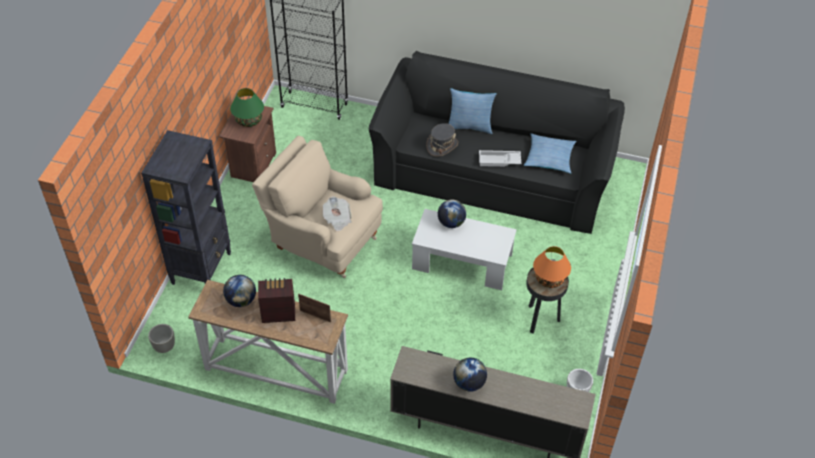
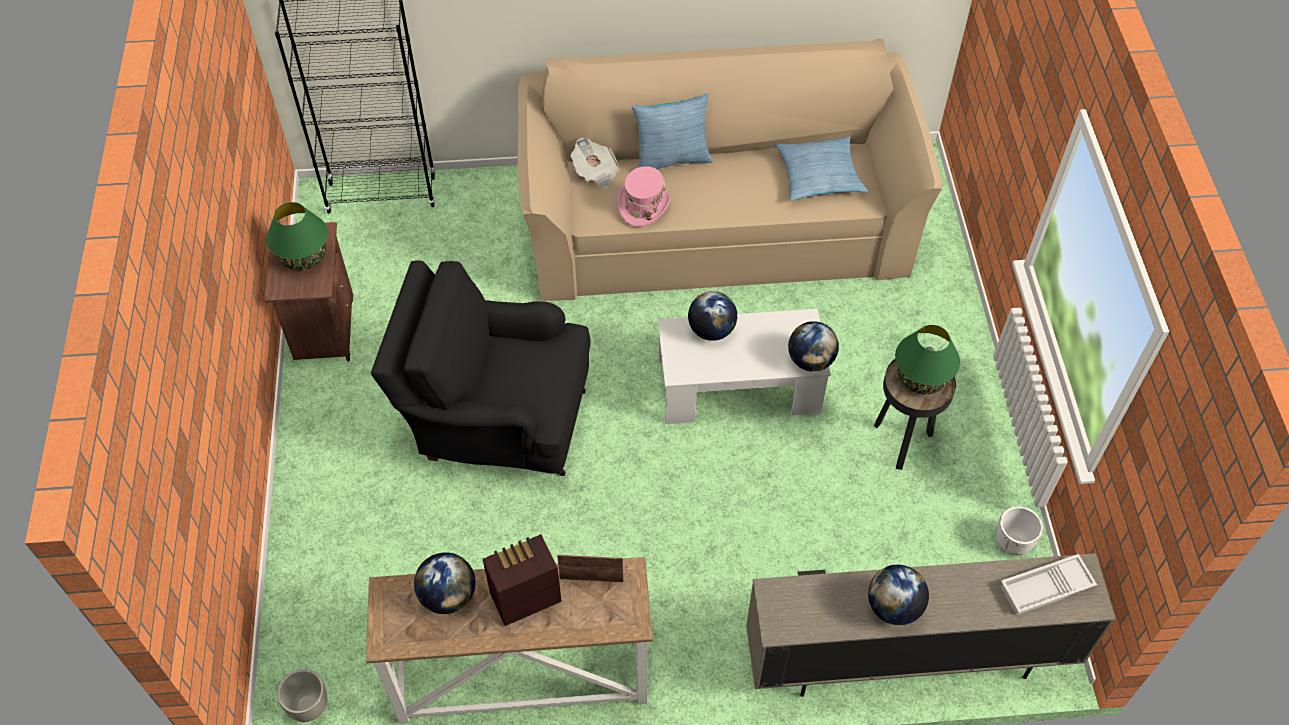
camera: 20 degrees left, 5 degrees up
black bookcase [141,130,231,285] -> none
beige armchair [252,136,383,278] -> black armchair [371,260,591,476]
newspaper [323,196,352,231] -> newspaper moved to [571,138,620,189]
black sofa [369,51,625,234] -> beige sofa [517,38,942,301]
grey hat [426,123,458,157] -> pink hat [618,166,670,227]
white tray [479,150,521,167] -> white tray moved to [1001,554,1097,615]
orange table lamp [533,246,571,288] -> green table lamp [895,325,960,394]
none -> globe [788,321,839,372]

